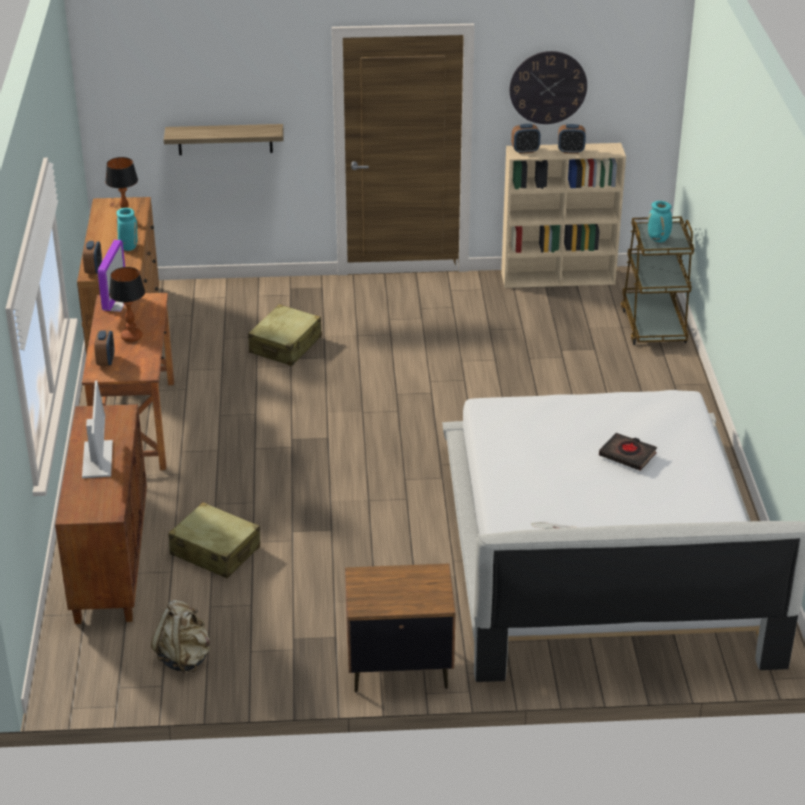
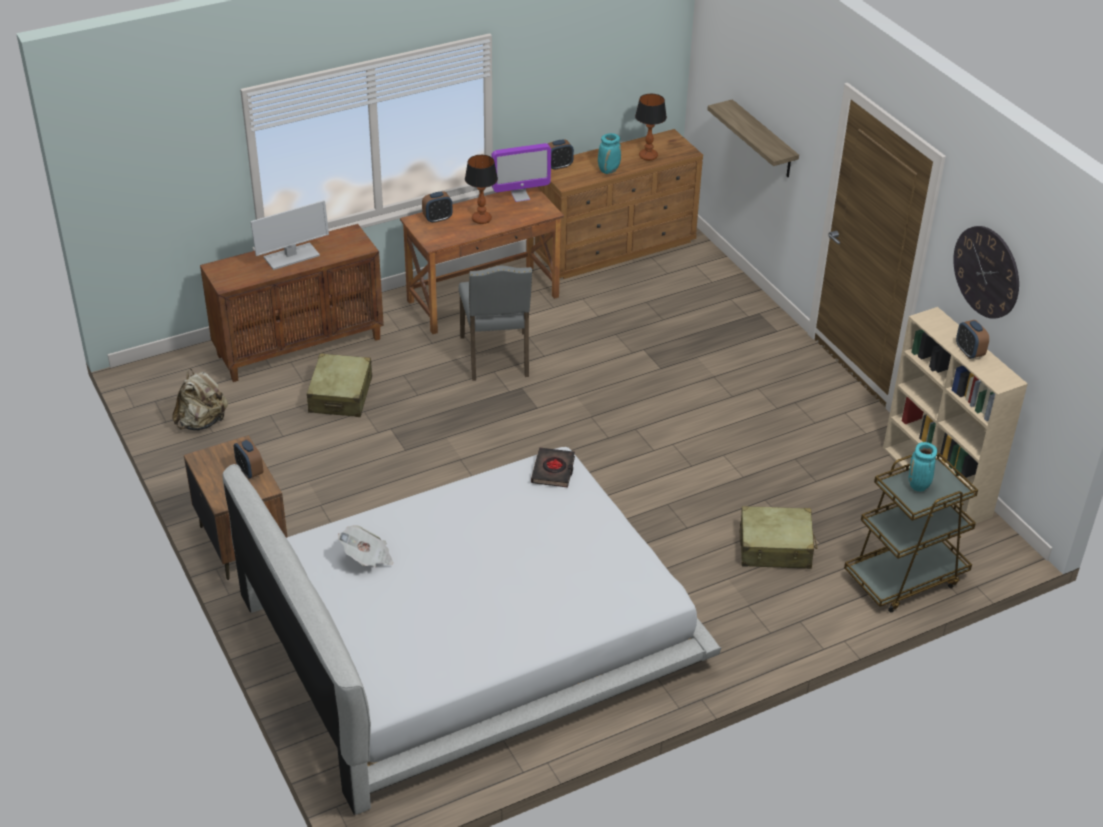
camera: 65 degrees right, 5 degrees up
beige suitcase [248,304,322,366] -> beige suitcase moved to [740,506,817,569]
alarm clock [511,124,540,154] -> alarm clock moved to [234,439,263,479]
black book [599,433,657,471] -> black book moved to [531,448,575,488]
none -> grey chair [458,266,532,381]

